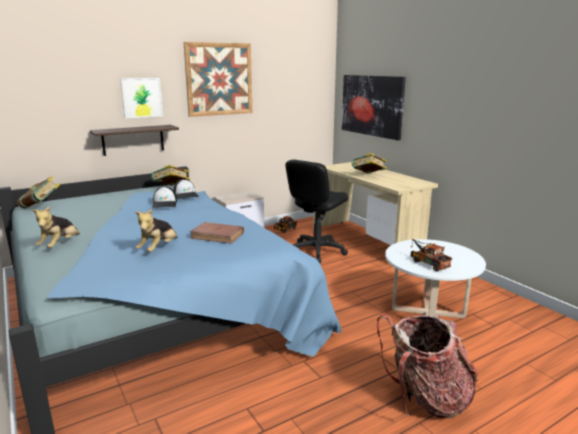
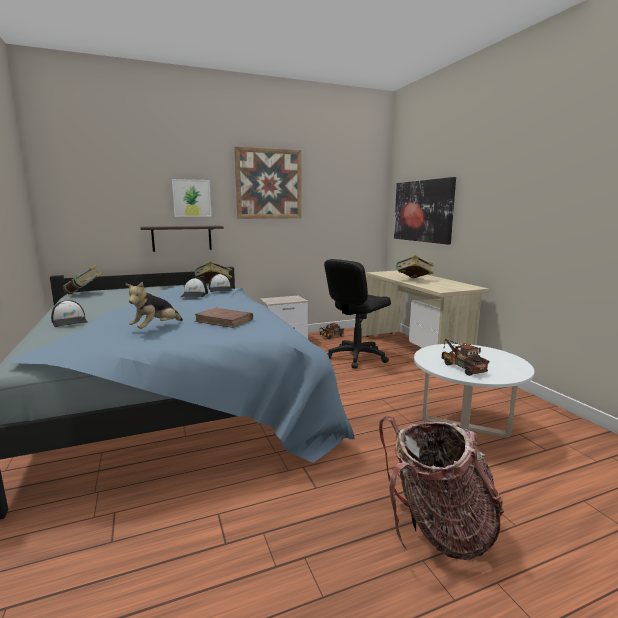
camera: 10 degrees right, 5 degrees down
plush toy [32,207,80,248] -> cap [51,300,88,327]

